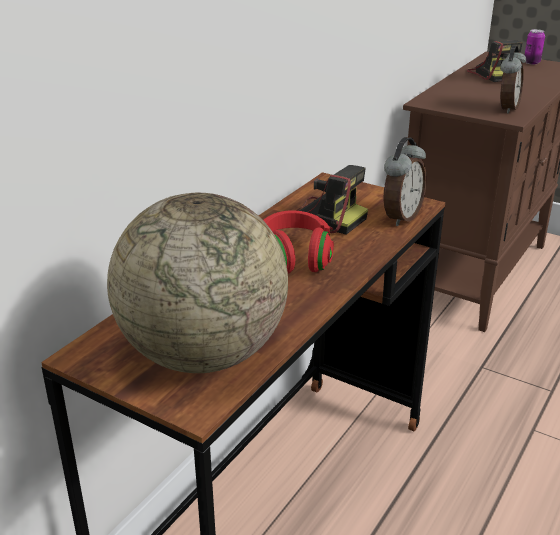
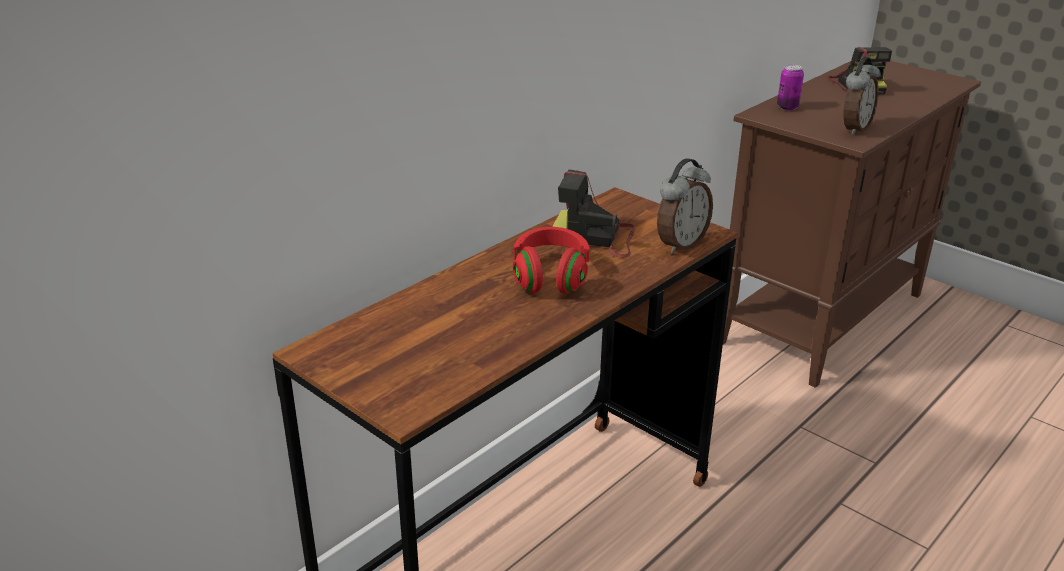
camera: 10 degrees right, 0 degrees up
globe [107,192,288,373] -> none
camera [295,165,368,235] -> camera turned 150 degrees clockwise [552,169,635,258]
can [525,29,545,64] -> can moved to [777,64,804,110]

